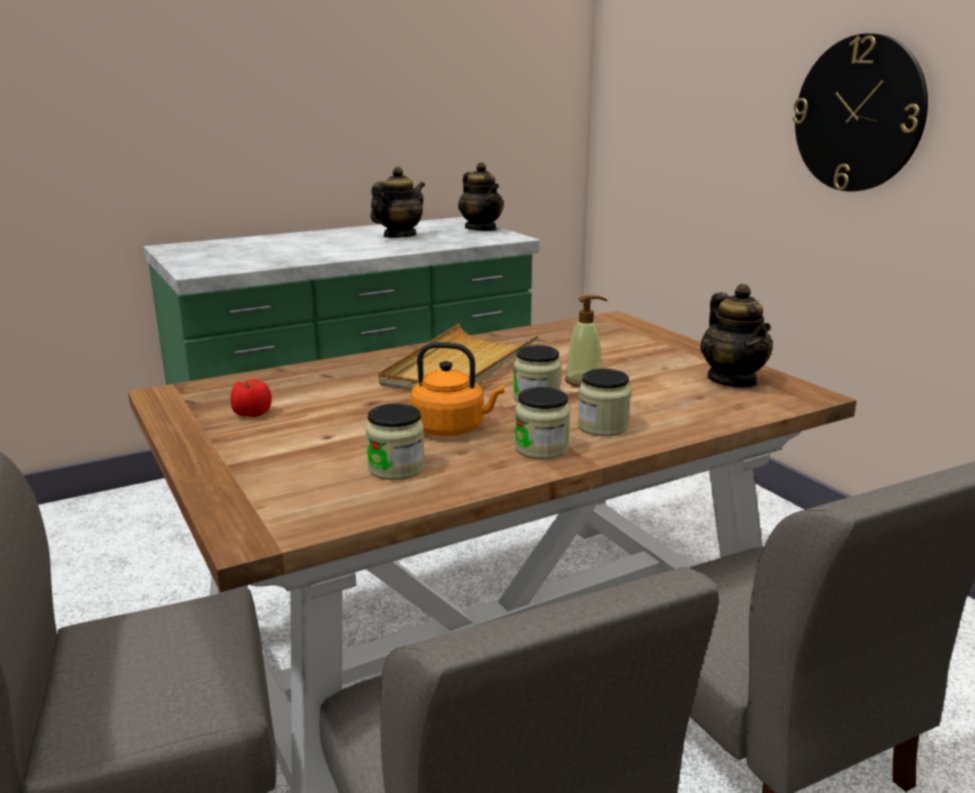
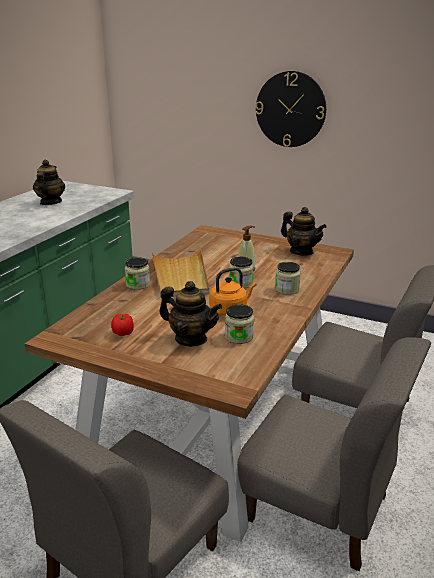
camera: 35 degrees left, 5 degrees up
teapot [458,162,504,231] -> teapot moved to [159,281,223,346]
jar [515,387,570,459] -> jar moved to [125,257,150,290]

